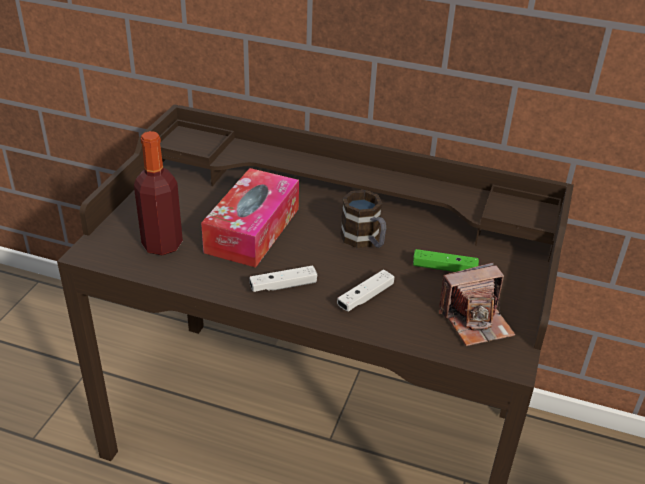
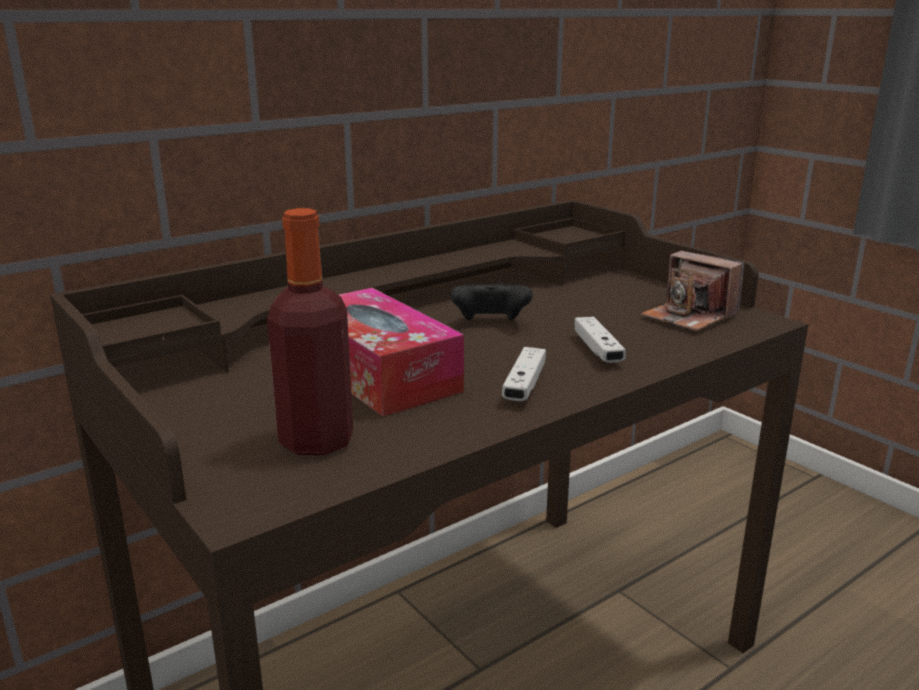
camera: 55 degrees left, 15 degrees down
mug [340,190,386,248] -> black game controller [451,282,533,320]
green game controller [413,249,479,272] -> none
camera [439,263,515,346] -> camera turned 120 degrees clockwise [641,251,744,331]

